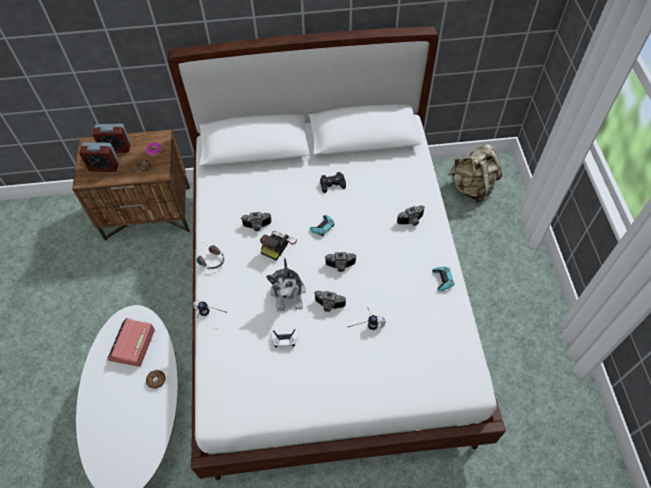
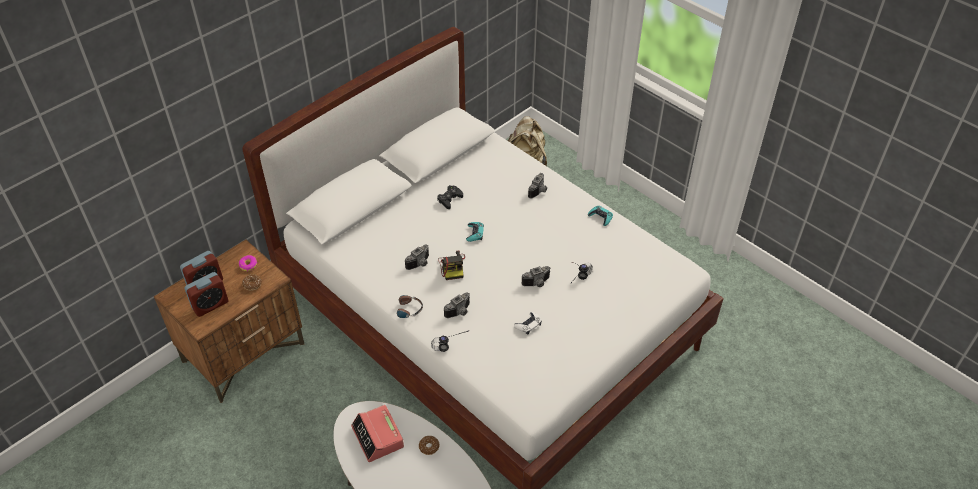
camera: 40 degrees left, 10 degrees down
plush toy [266,258,306,312] -> none
camera [325,252,356,272] -> camera moved to [444,292,470,318]

